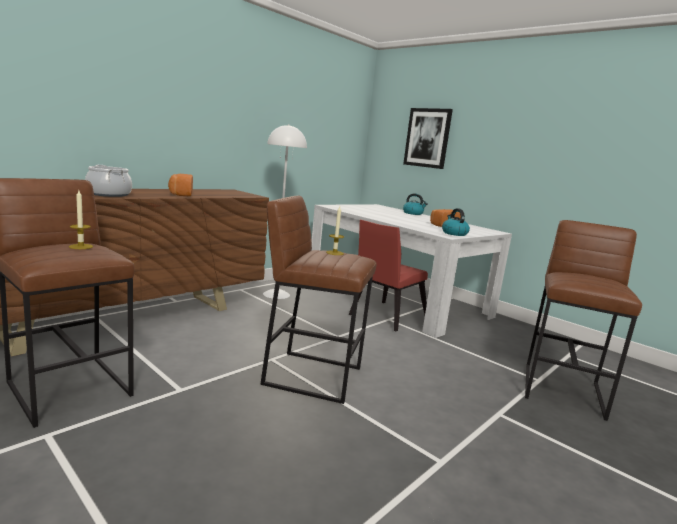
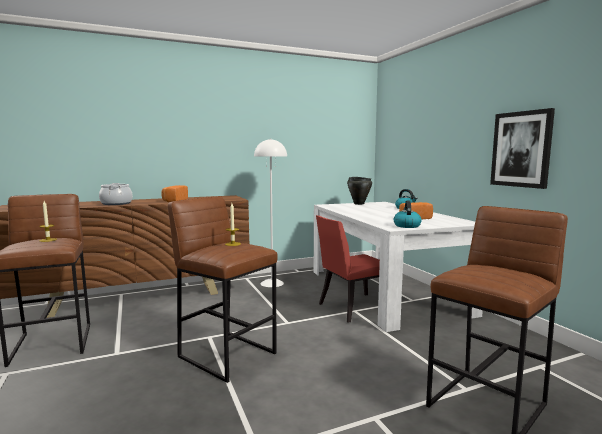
camera: 25 degrees right, 5 degrees down
picture [403,108,453,169] -> picture moved to [490,108,555,189]
none -> black cooking pot [347,177,372,205]

